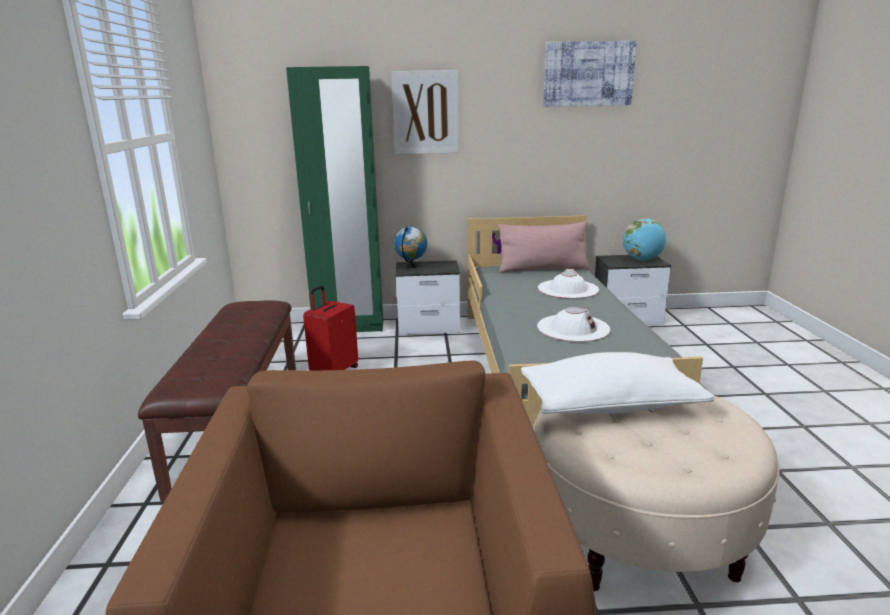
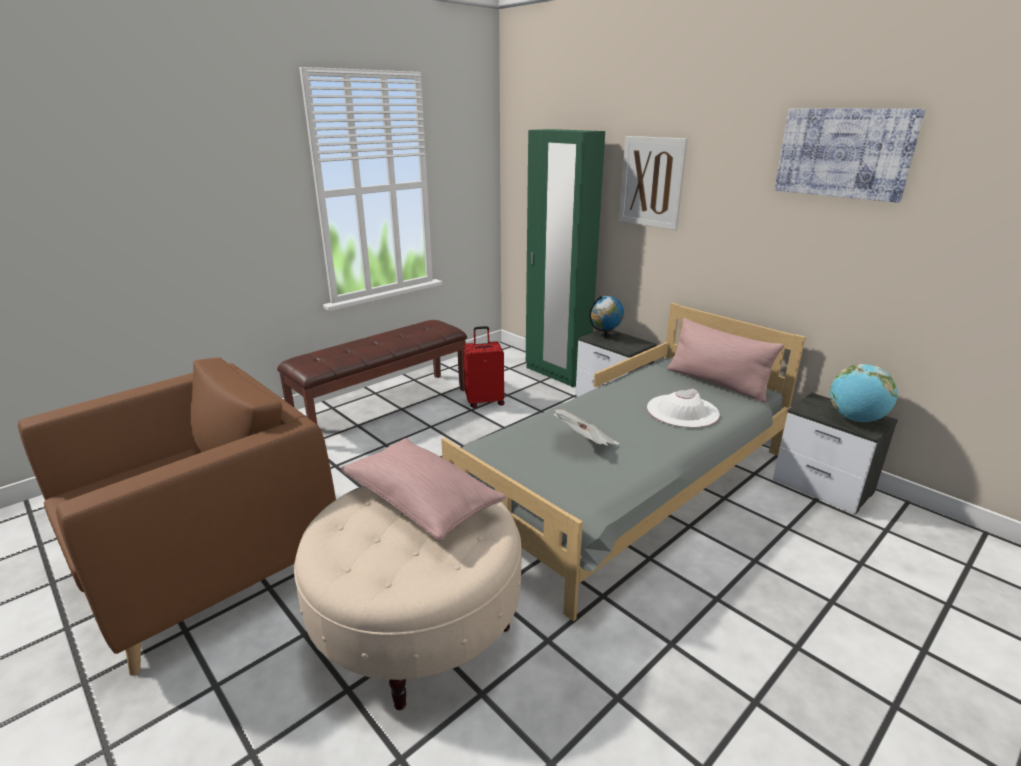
camera: 50 degrees right, 5 degrees up
white pillow [521,352,714,414] -> pink pillow [341,438,506,542]
white hat [537,307,611,342] -> newspaper [553,409,619,446]

